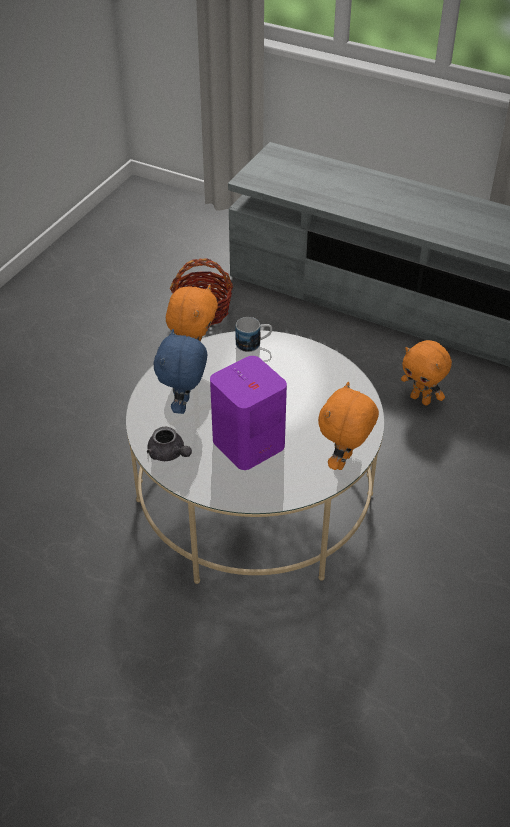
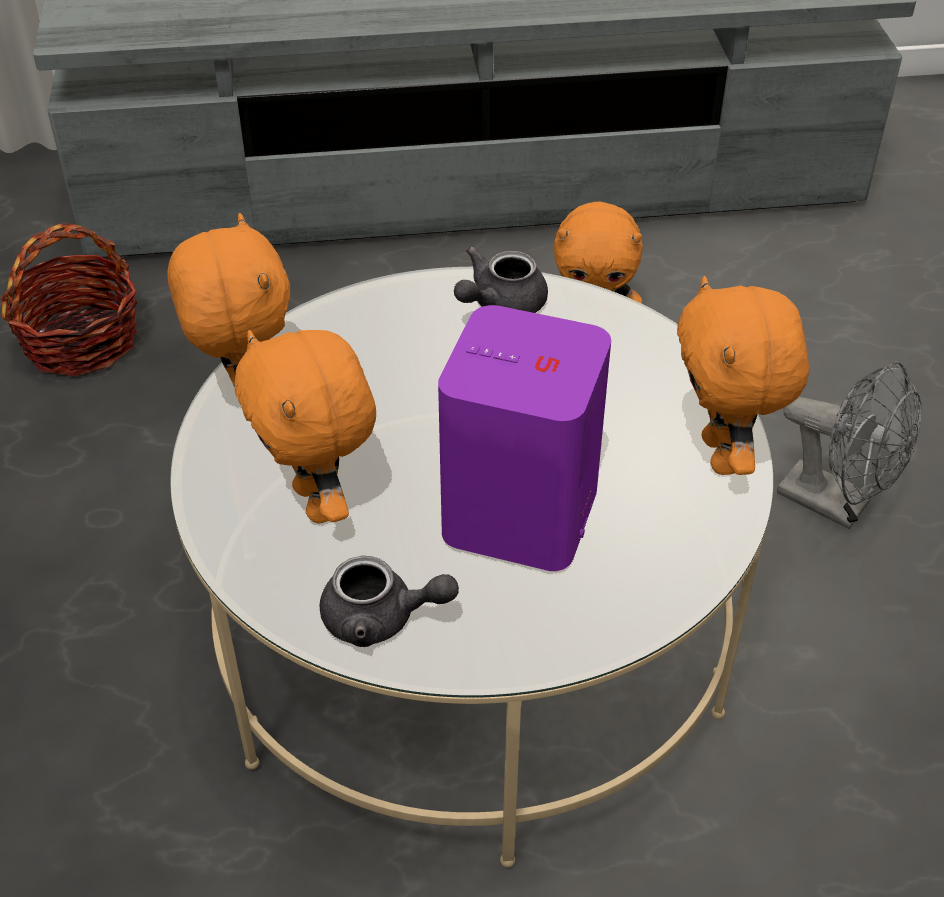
camera: 35 degrees left, 0 degrees up
blue plush toy [154,329,207,414] -> orange plush toy [235,330,376,524]
mug [235,317,272,352] -> none
none -> grey teapot [454,247,548,313]
none -> grey fan [777,361,921,529]

